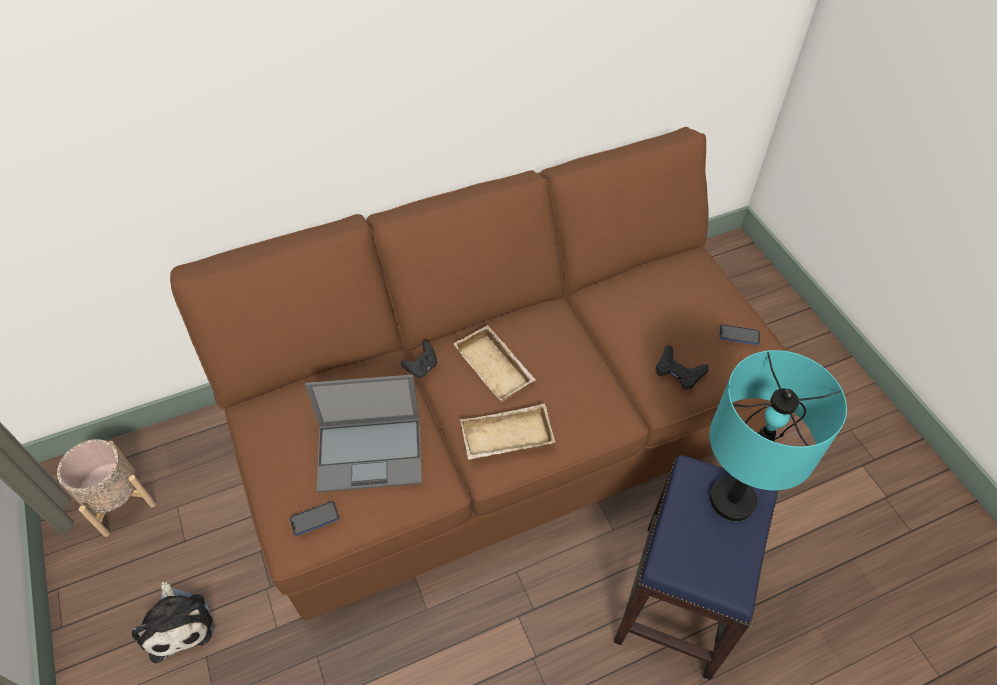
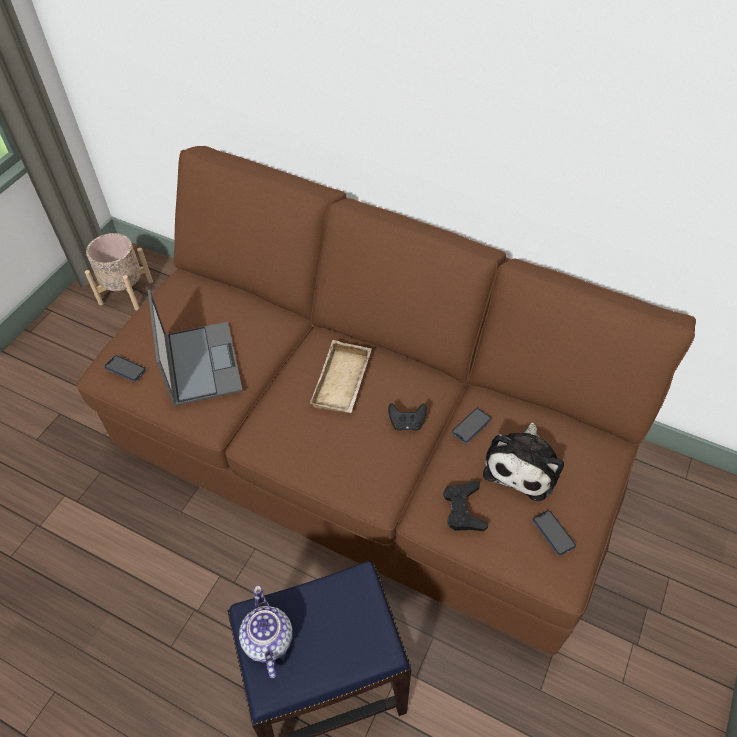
camera: 50 degrees right, 0 degrees up
plush toy [132,582,214,663] -> plush toy moved to [483,423,564,501]
laptop [305,374,422,493] -> laptop turned 150 degrees counterclockwise [148,290,243,406]
black game controller [401,341,437,378] -> black game controller moved to [388,403,427,431]
beige tray [460,404,556,460] -> none
turquoise table lamp [709,350,847,521] -> none
none -> teapot [239,585,293,678]
none -> phone [452,408,491,443]

